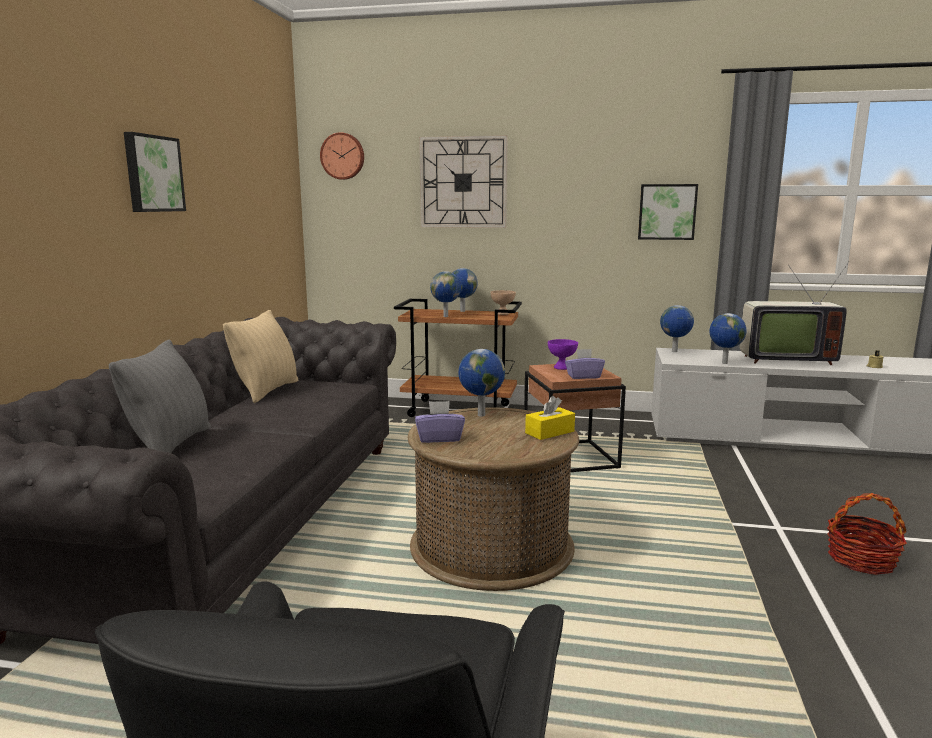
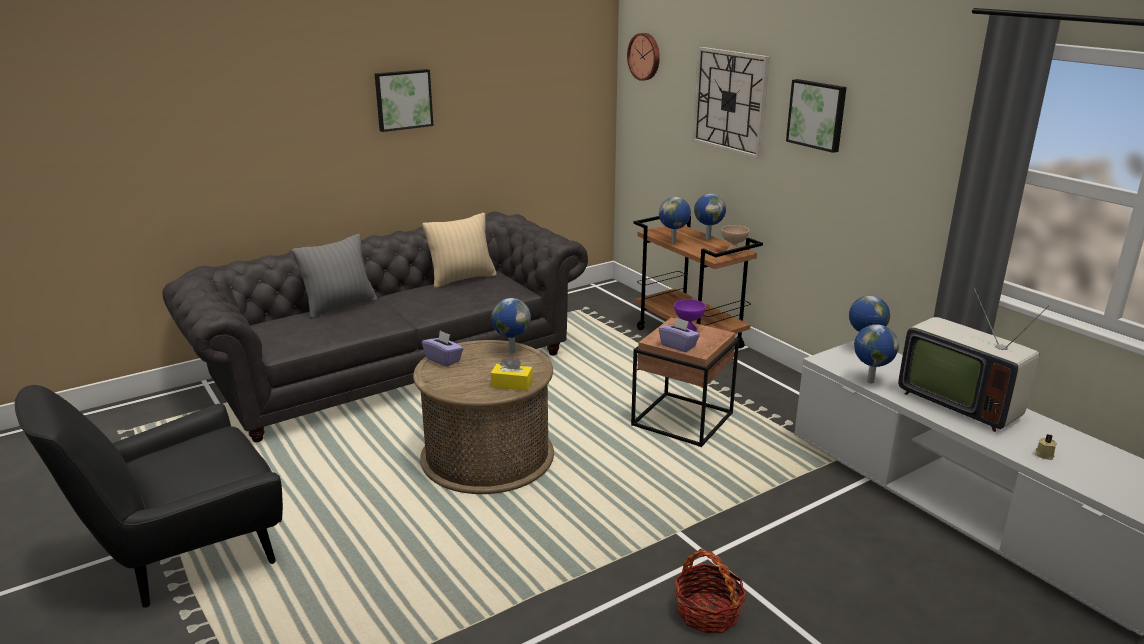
camera: 45 degrees right, 10 degrees up
picture [638,184,698,240] -> picture moved to [786,79,847,153]

